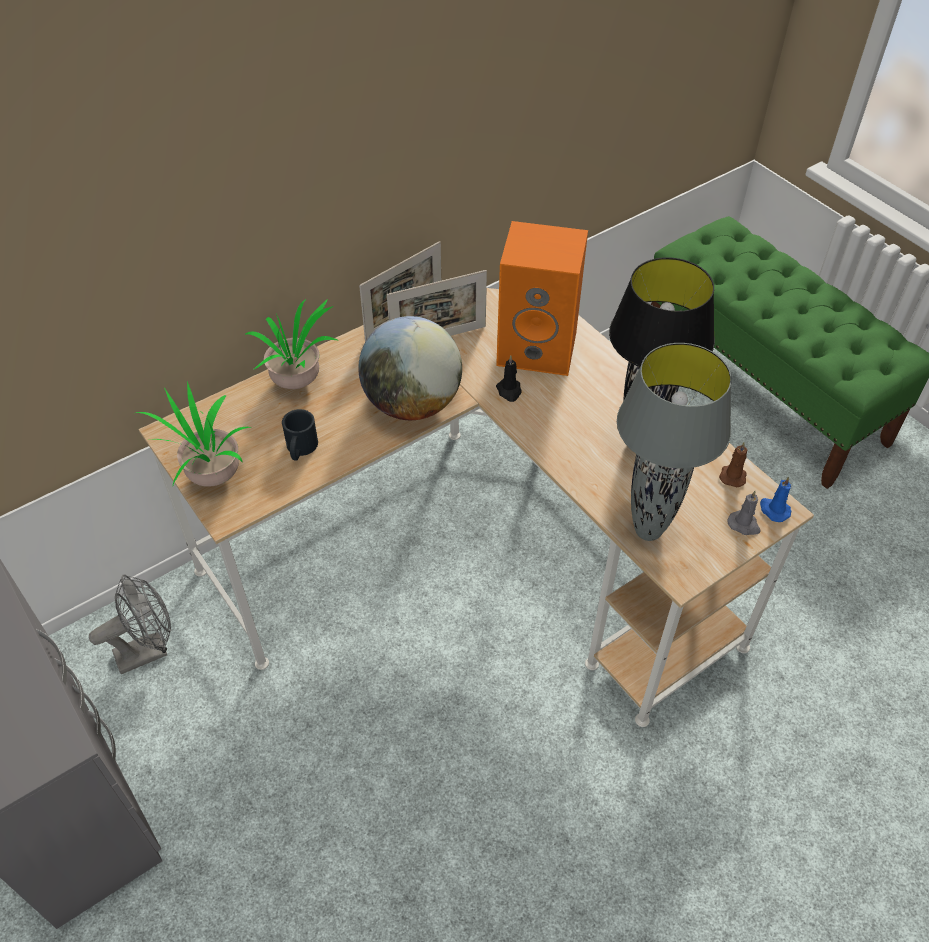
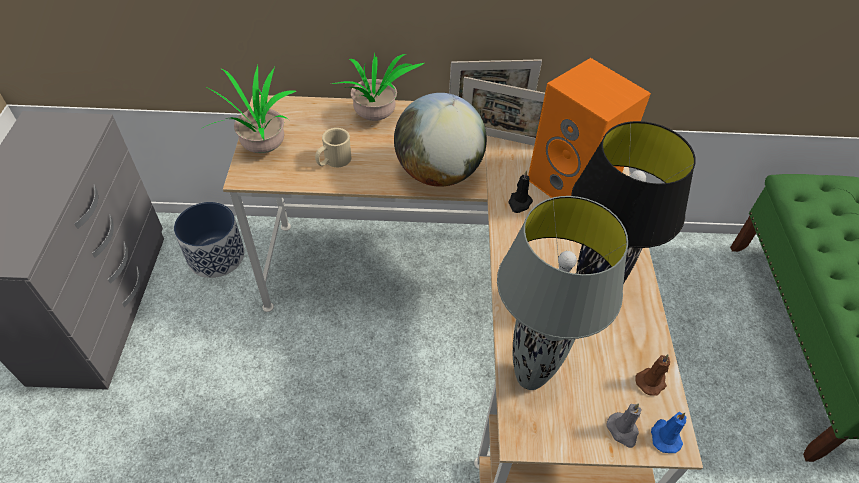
camera: 35 degrees right, 0 degrees up
grey fan [89,574,171,674] -> planter [174,202,245,278]
black mug [282,409,318,461] -> beige mug [315,128,351,167]

